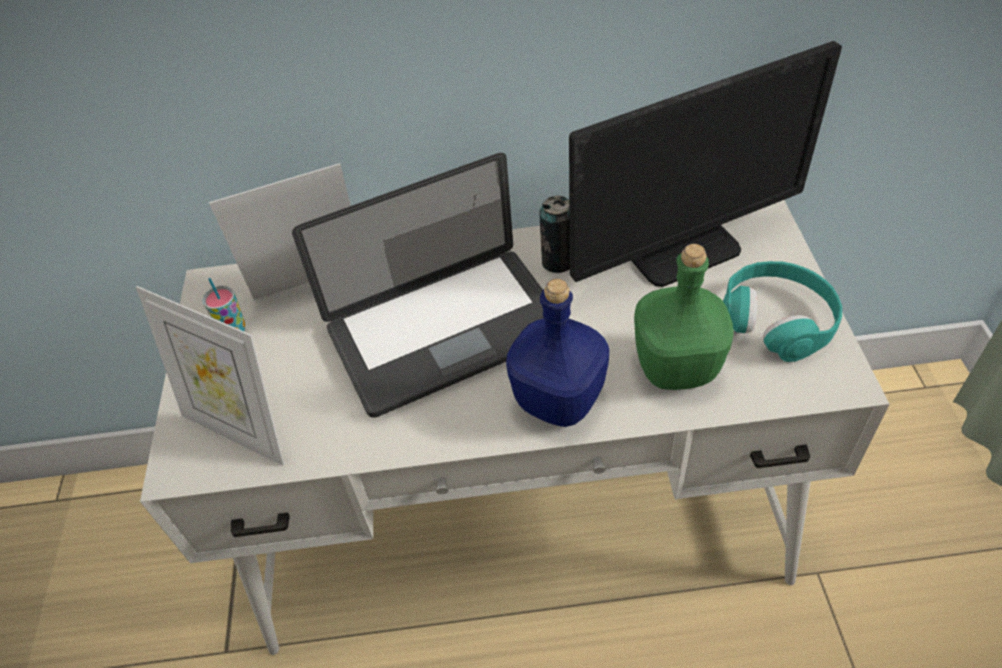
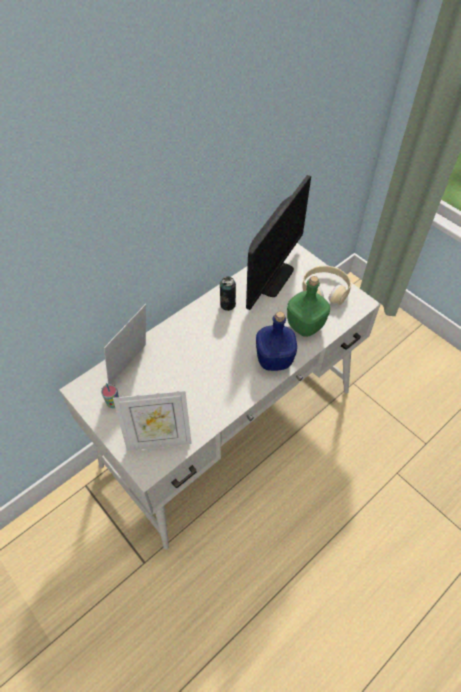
camera: 40 degrees left, 5 degrees up
laptop [292,153,544,418] -> none
turquoise headphones [723,261,842,362] -> beige headphones [302,266,351,305]

